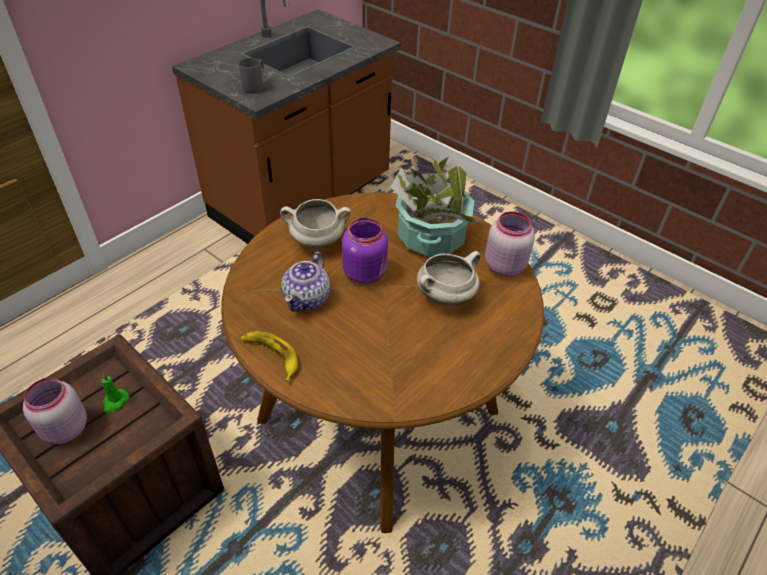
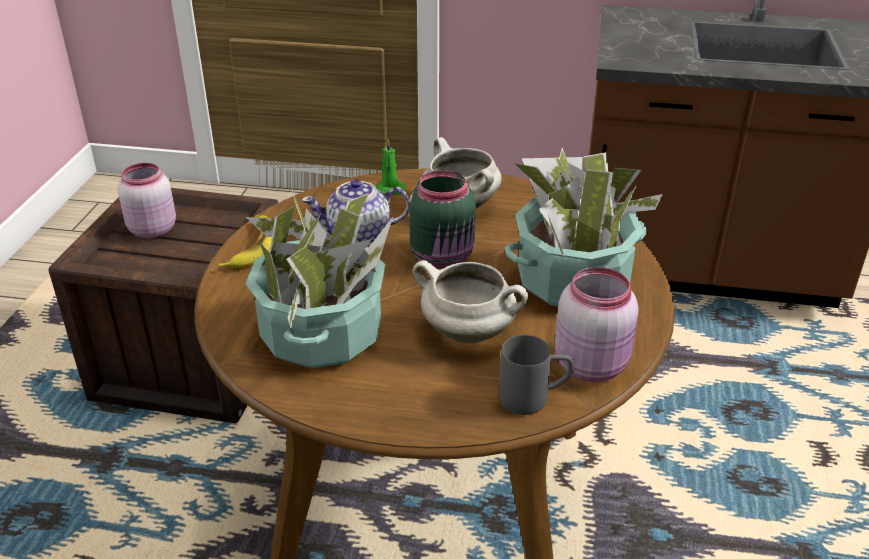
camera: 60 degrees right, 10 degrees down
green candle [101,374,129,413] -> green candle moved to [375,139,406,195]
grey mug [239,58,264,93] -> grey mug moved to [499,335,574,415]
purple jar [342,218,388,284] -> green jar [409,170,476,268]
none -> potted plant [245,190,393,368]

